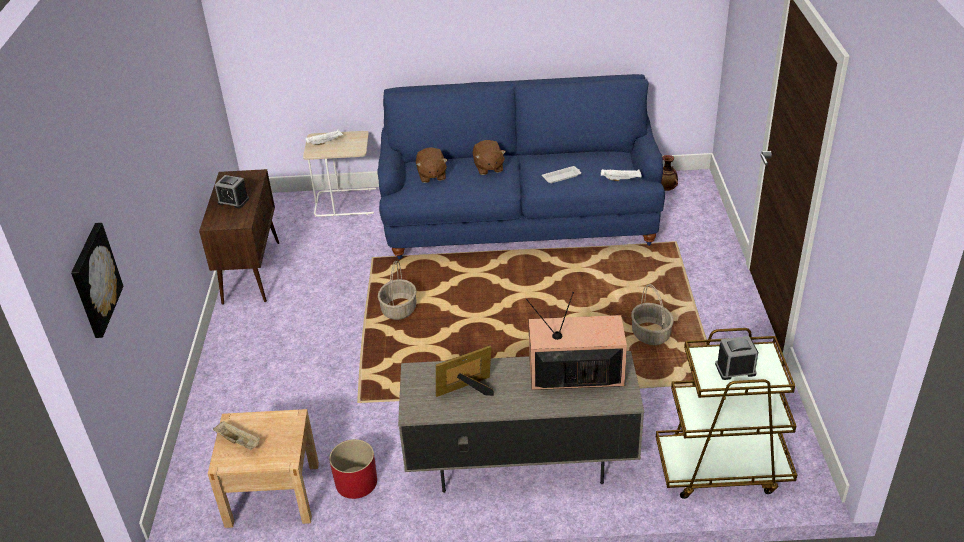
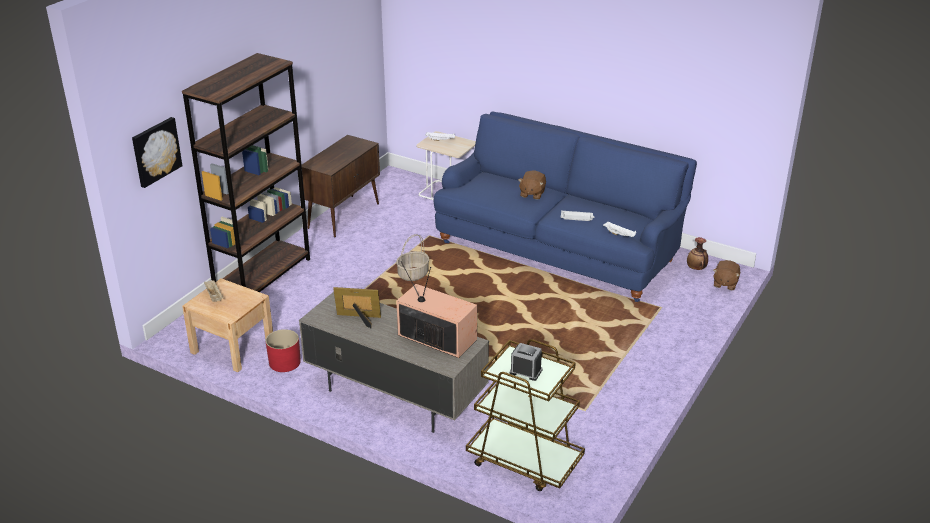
camera: 30 degrees right, 5 degrees down
alarm clock [215,175,249,208] -> none
brown plush toy [416,148,448,183] -> brown plush toy moved to [713,260,740,290]
basket [631,284,674,345] -> none
none -> brown bookcase [182,53,310,292]

